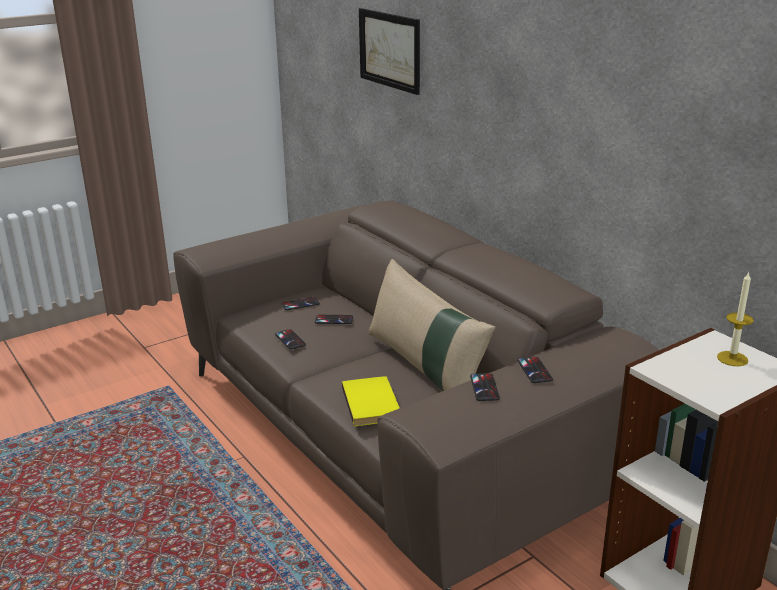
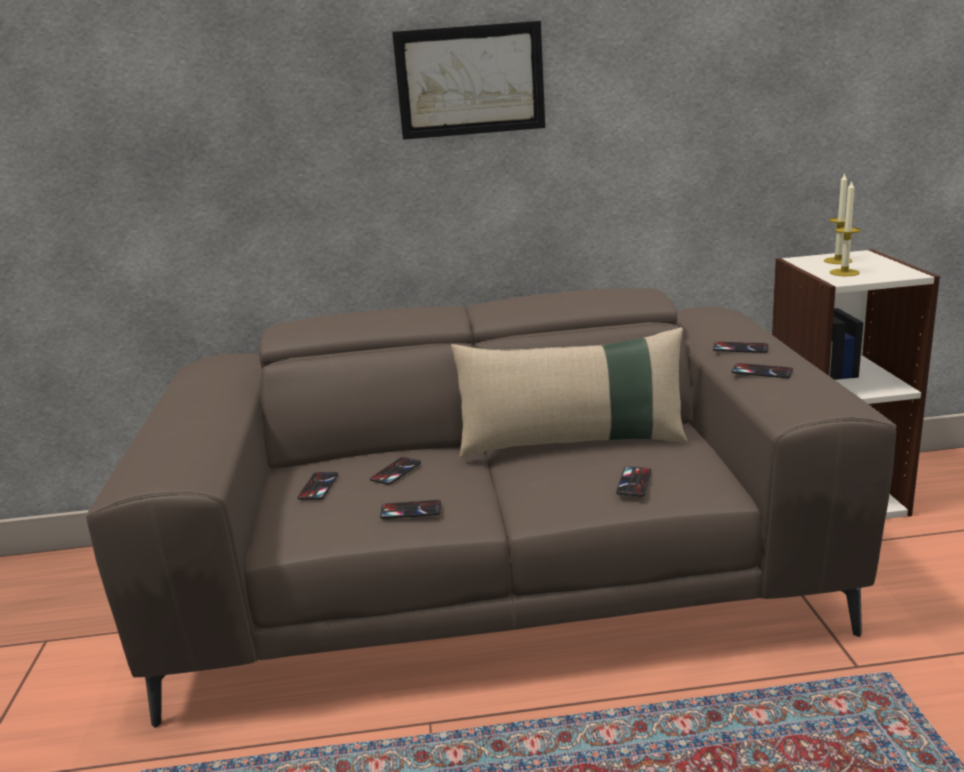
camera: 60 degrees left, 5 degrees down
yellow book [342,376,400,426] -> phone [616,467,651,496]
picture [359,8,420,95] -> picture moved to [392,21,545,140]
none -> candle [829,180,861,276]

